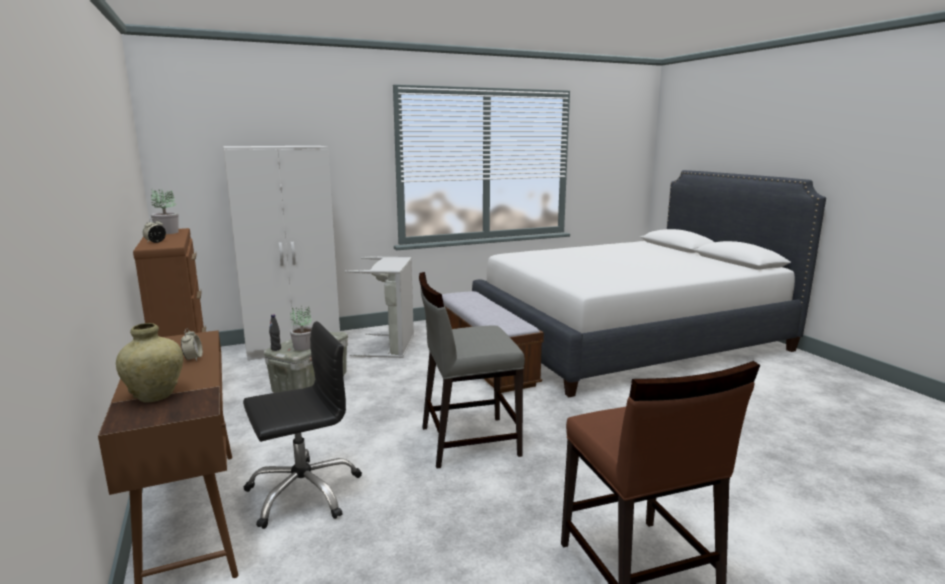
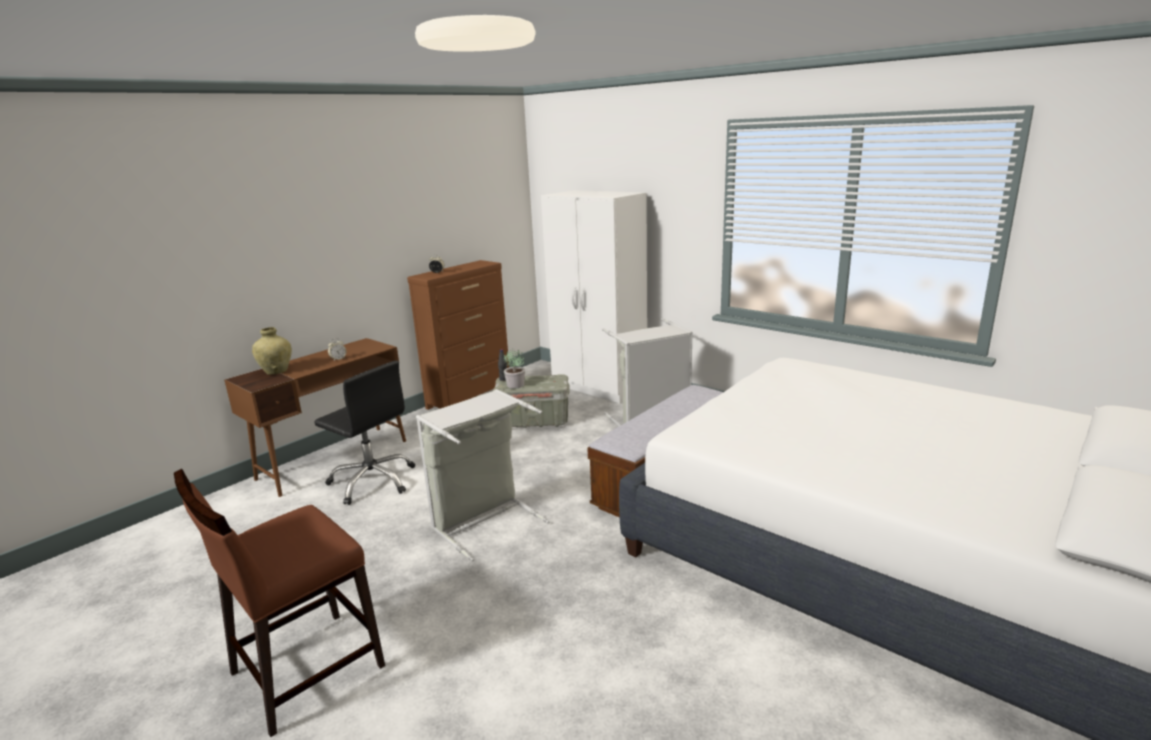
camera: 65 degrees right, 5 degrees up
potted plant [151,189,179,234] -> none
grey chair [419,272,525,468] -> grey laundry basket [416,389,550,561]

